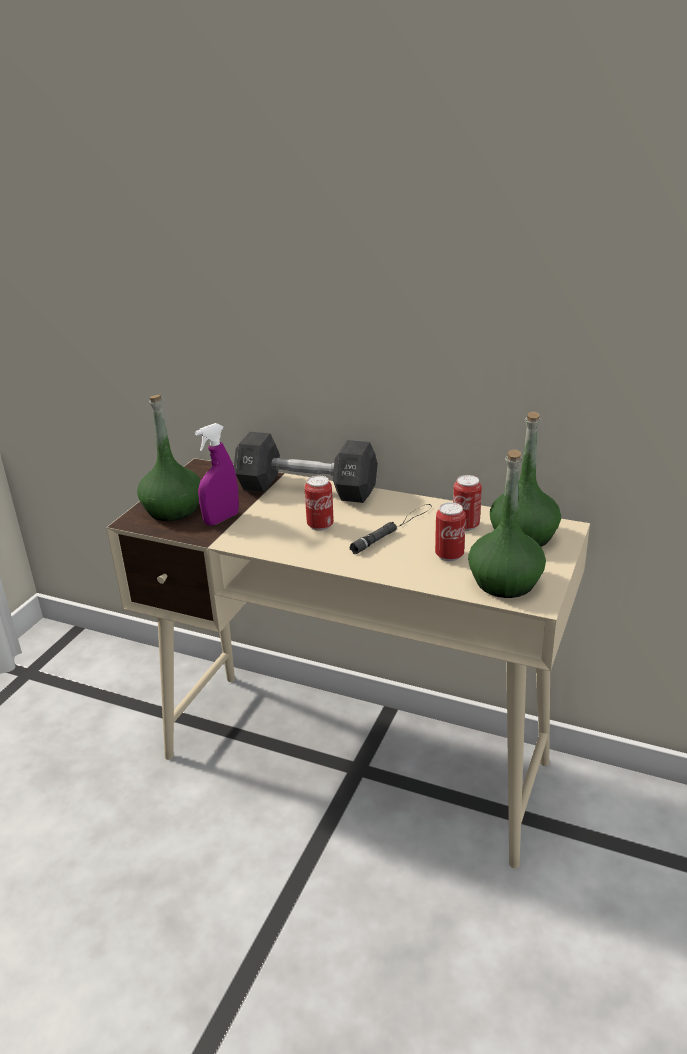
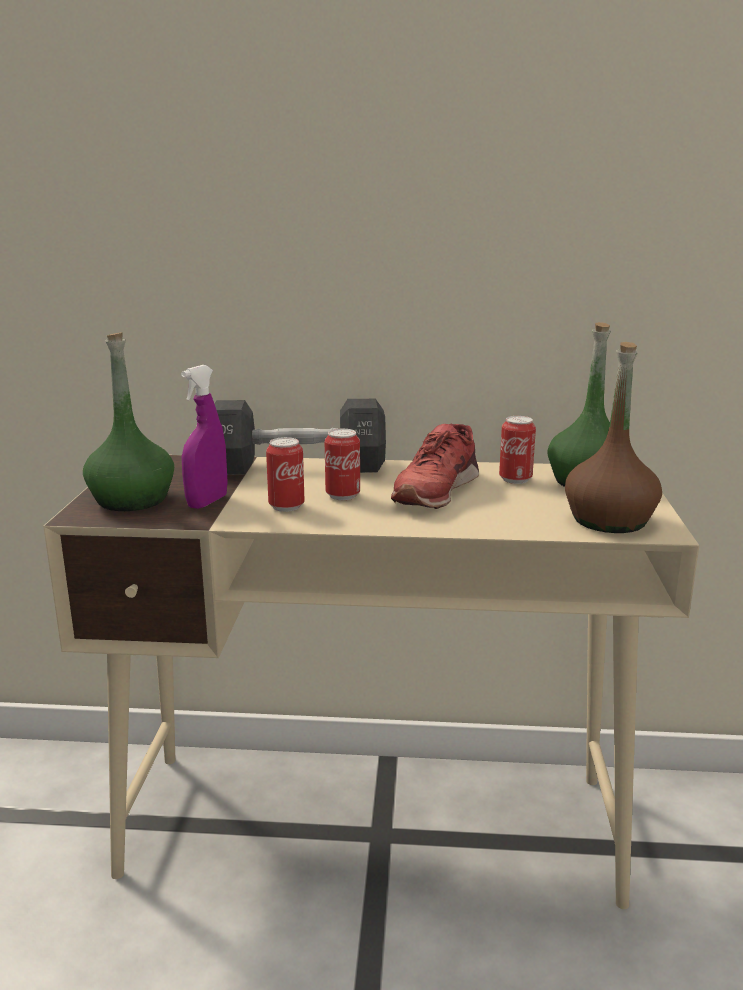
camera: 20 degrees left, 10 degrees down
black flashlight [349,504,432,554] -> red shoe [391,424,479,509]
can [435,502,466,561] -> can moved to [266,437,305,512]
green bottle [468,450,546,598] -> brown bottle [565,342,662,533]

